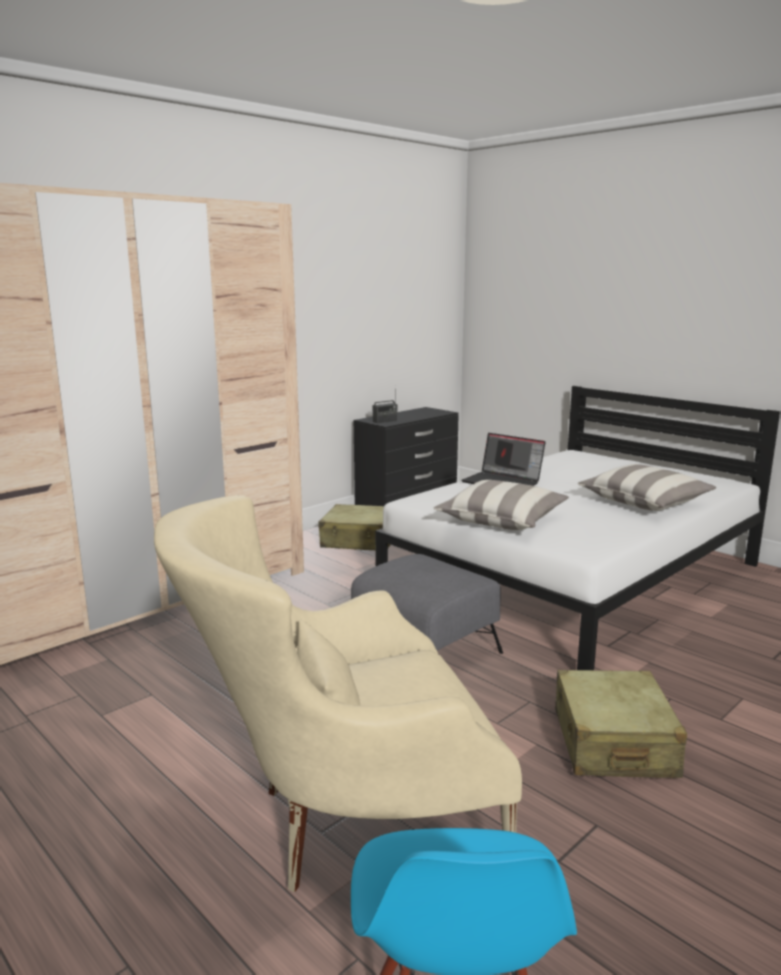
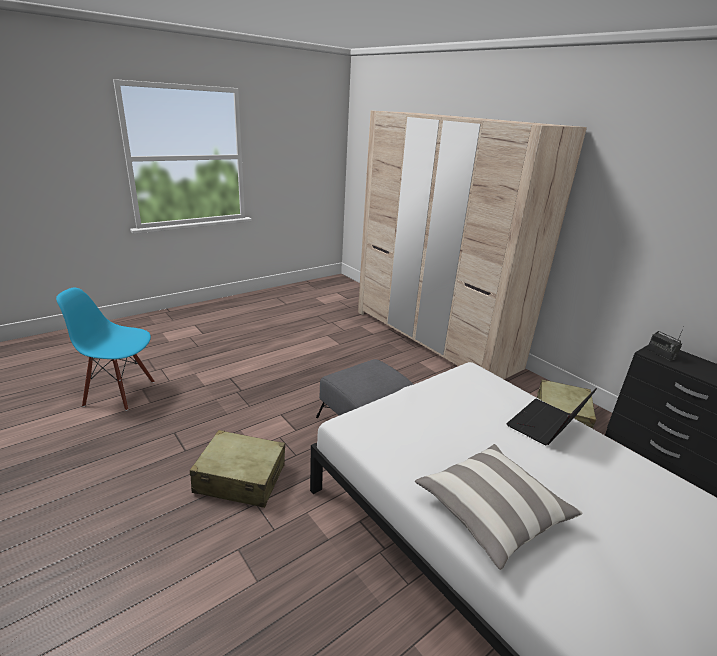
camera: 95 degrees right, 10 degrees up
beige armchair [154,495,522,892] -> none
pillow [434,480,569,530] -> none

